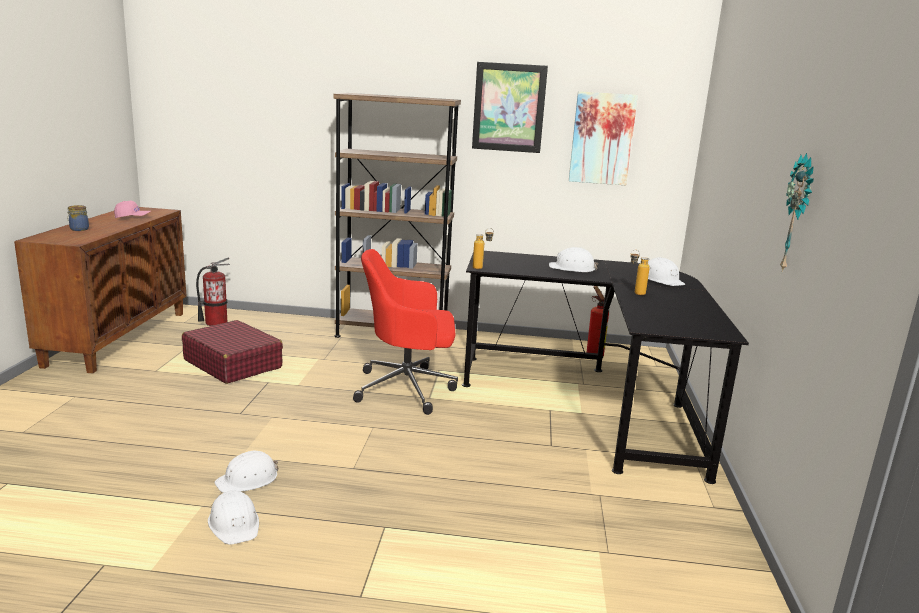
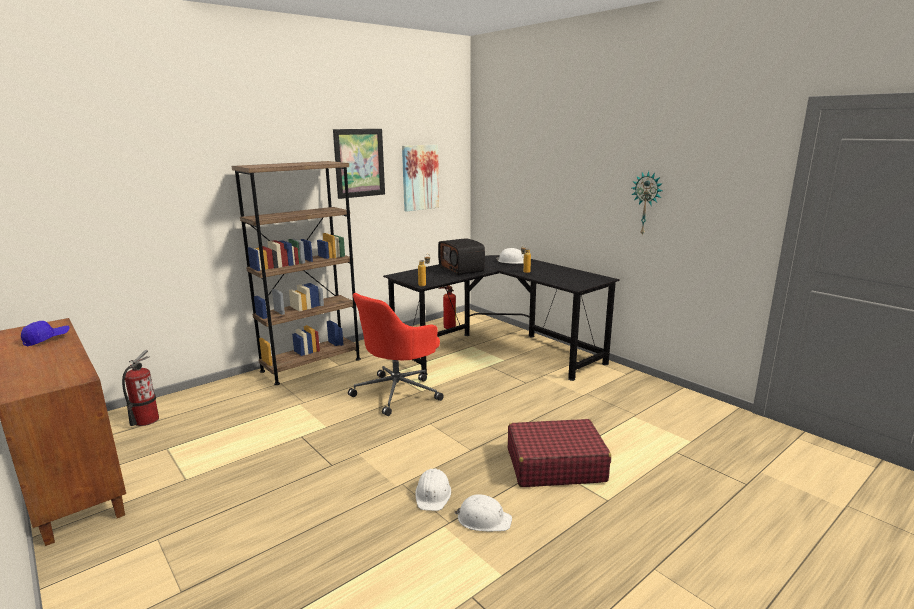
camera: 45 degrees left, 0 degrees up
jar [67,205,89,231] -> none
pink cap [114,201,151,218] -> blue cap [21,321,70,346]
red suitcase [182,320,283,384] -> red suitcase moved to [508,419,611,487]
white hard hat [549,247,599,272] -> radio [438,238,485,275]

